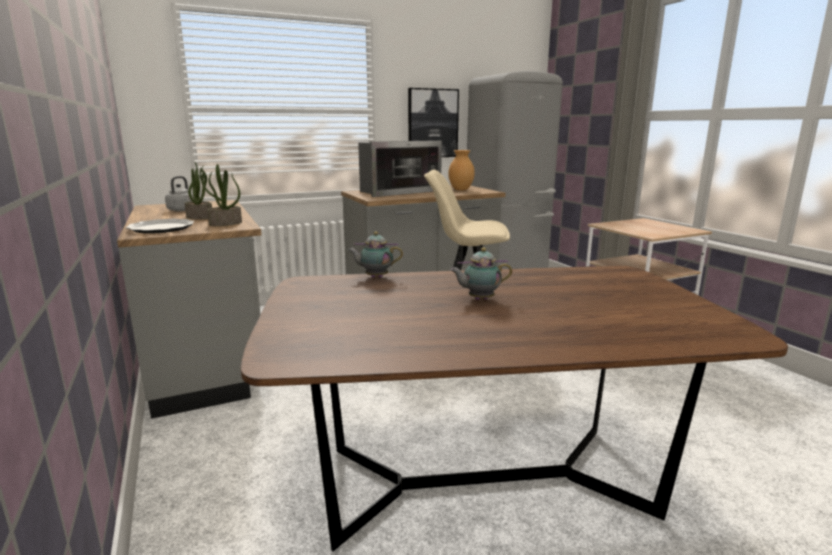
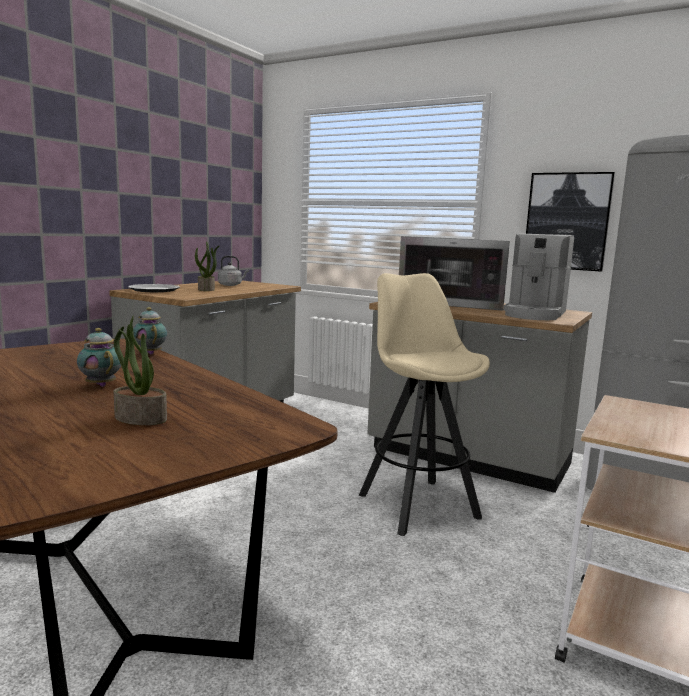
camera: 55 degrees right, 5 degrees down
potted plant [202,164,242,226] -> potted plant moved to [113,315,167,425]
brown vase [448,150,475,190] -> coffee machine [504,233,574,320]

